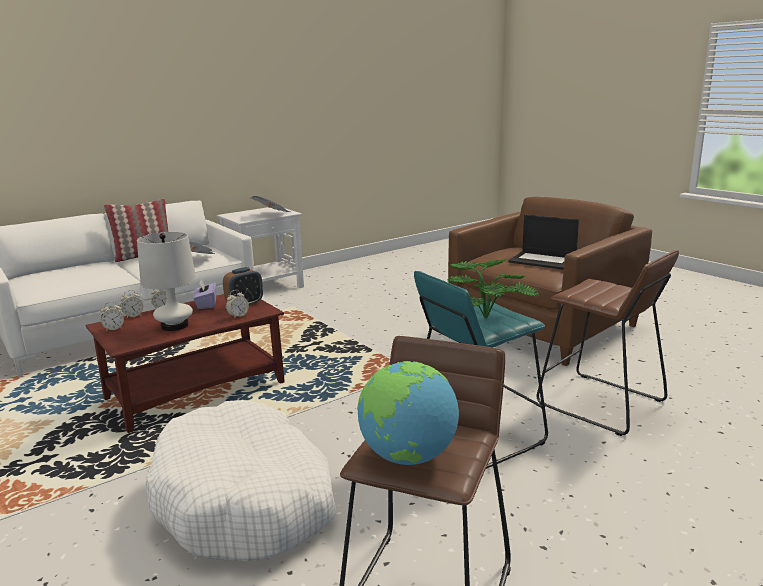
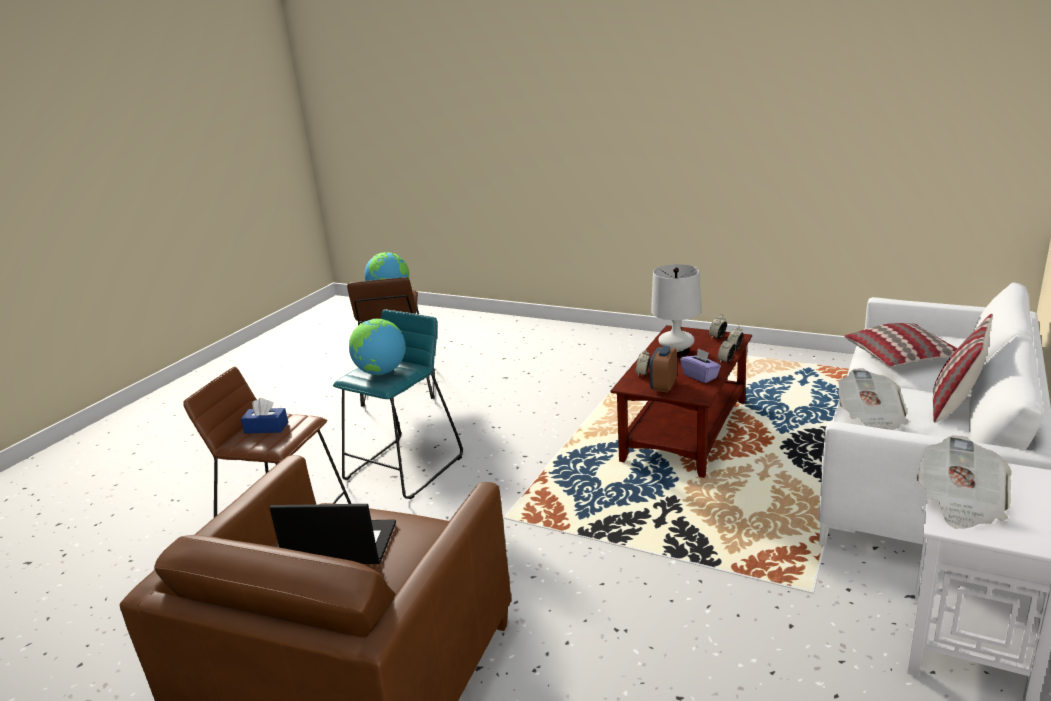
camera: 155 degrees right, 5 degrees up
white dog bed [146,400,336,561] -> none
potted plant [448,258,539,318] -> globe [349,319,405,375]
none -> blue tissue box [241,398,288,433]
none -> pillow [844,323,957,367]

